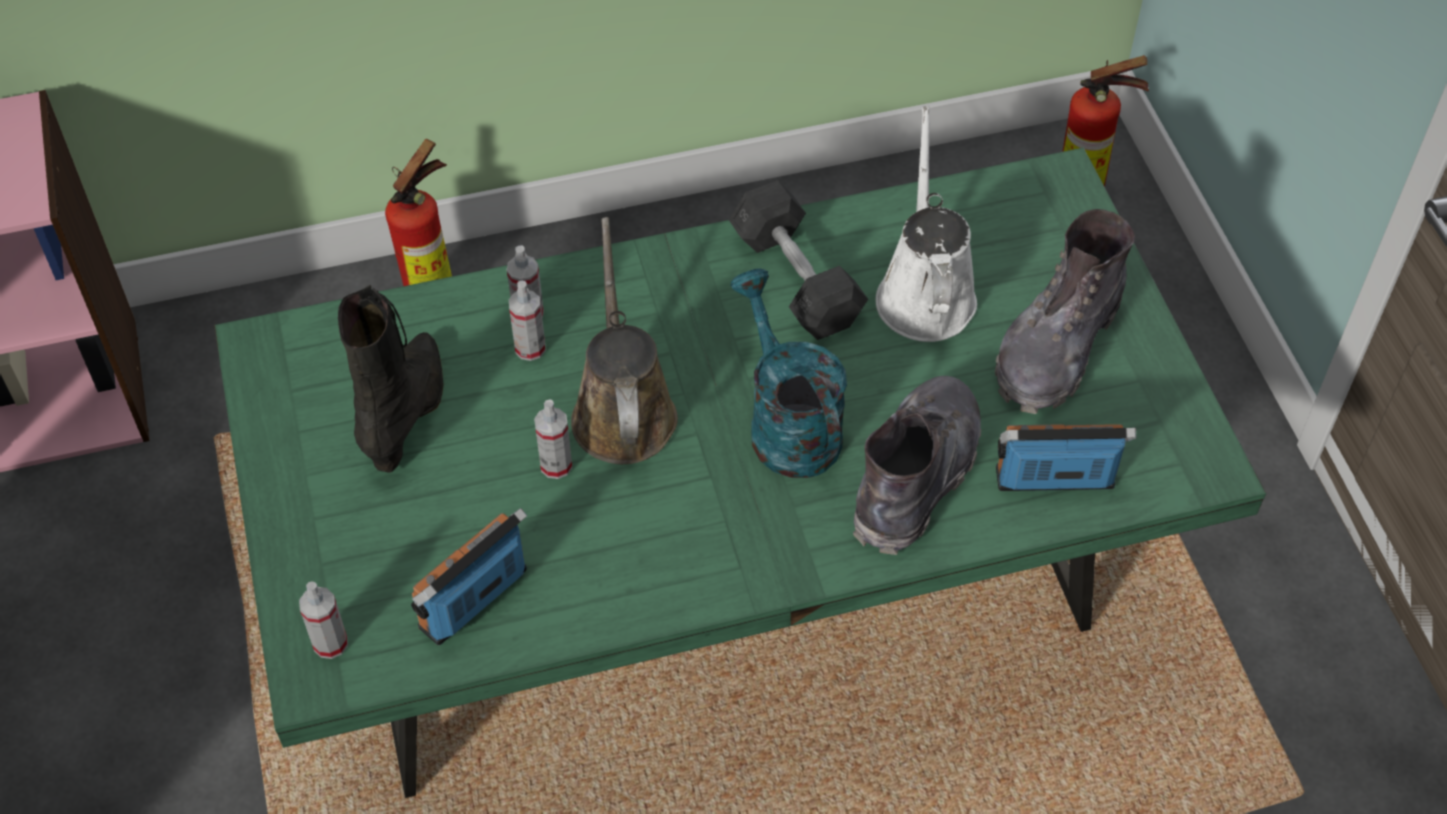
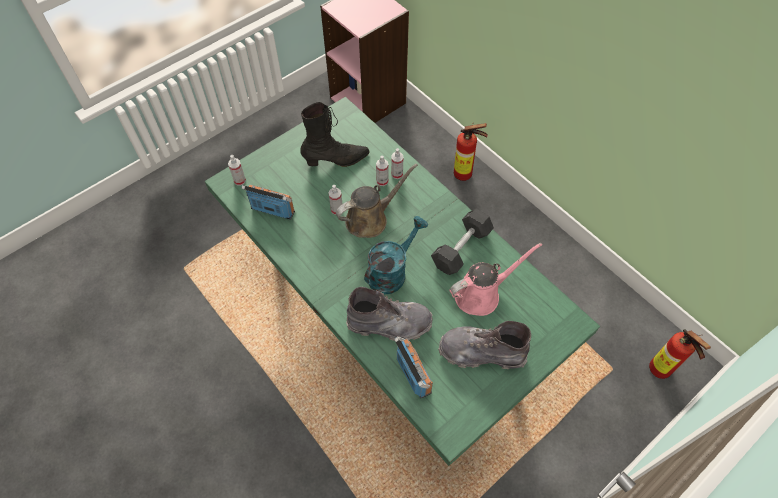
camera: 65 degrees right, 5 degrees up
white watering can [875,106,977,342] -> pink watering can [450,243,542,316]

